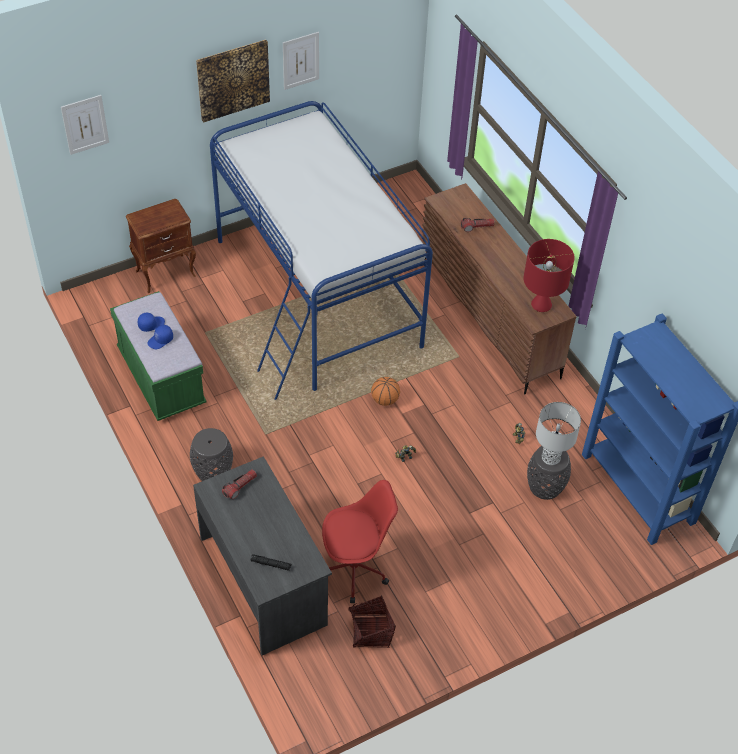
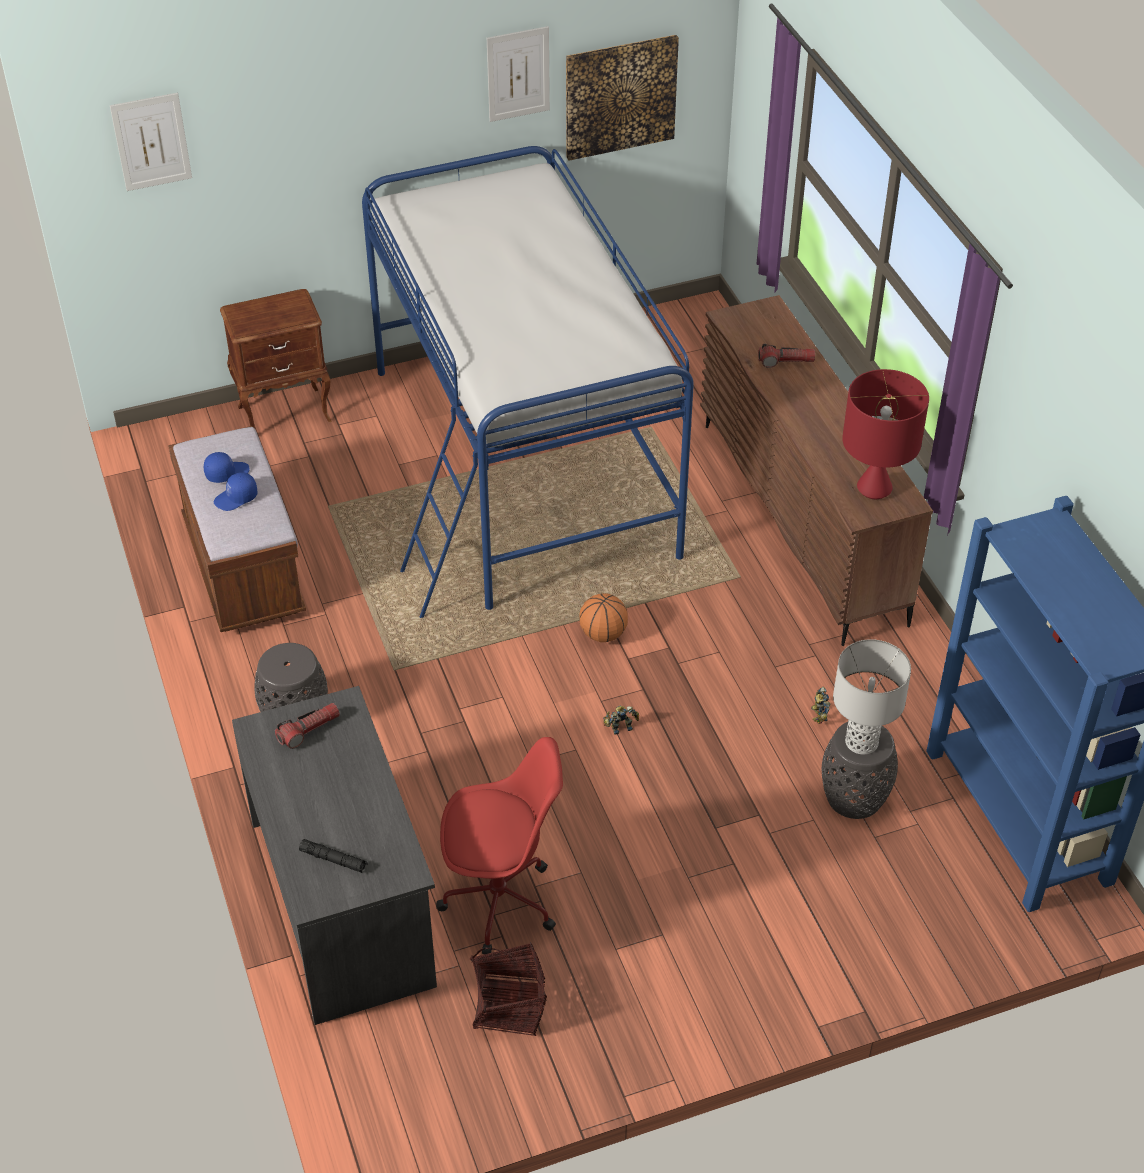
camera: 10 degrees right, 5 degrees down
green bench [110,291,207,421] -> brown bench [168,426,306,632]
picture [196,39,270,123] -> picture moved to [566,35,679,161]

